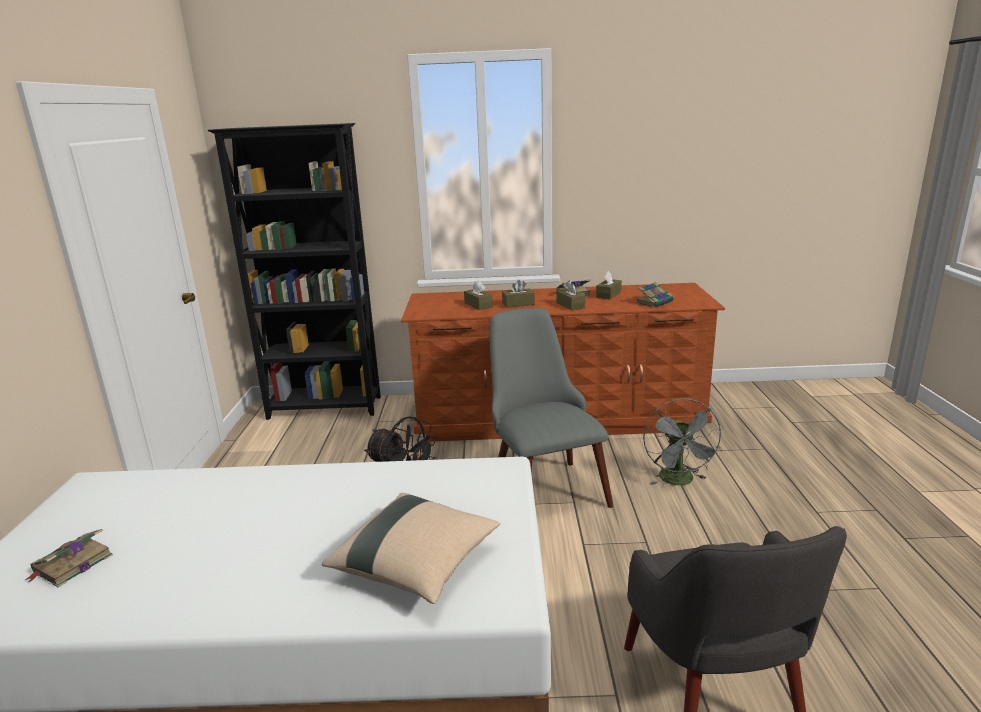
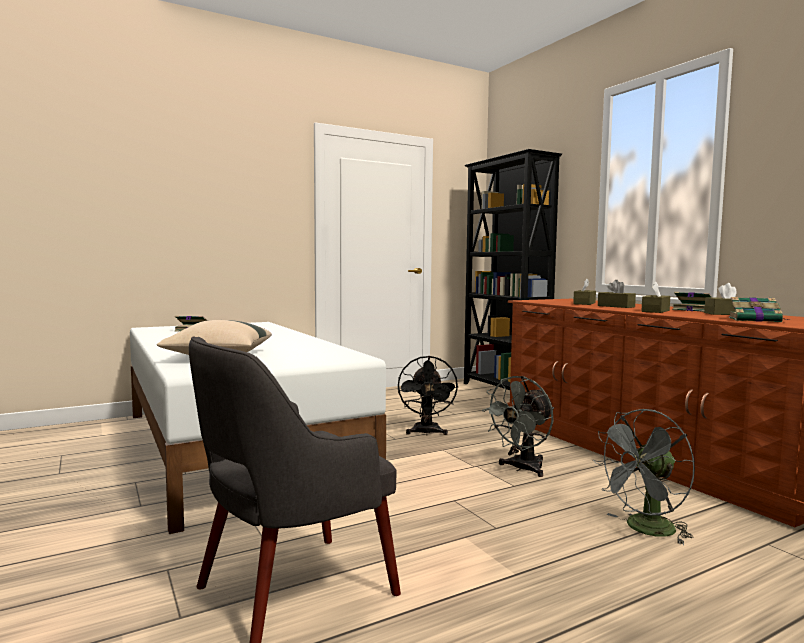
camera: 60 degrees right, 15 degrees down
grey chair [489,308,614,508] -> grey fan [482,376,554,477]

